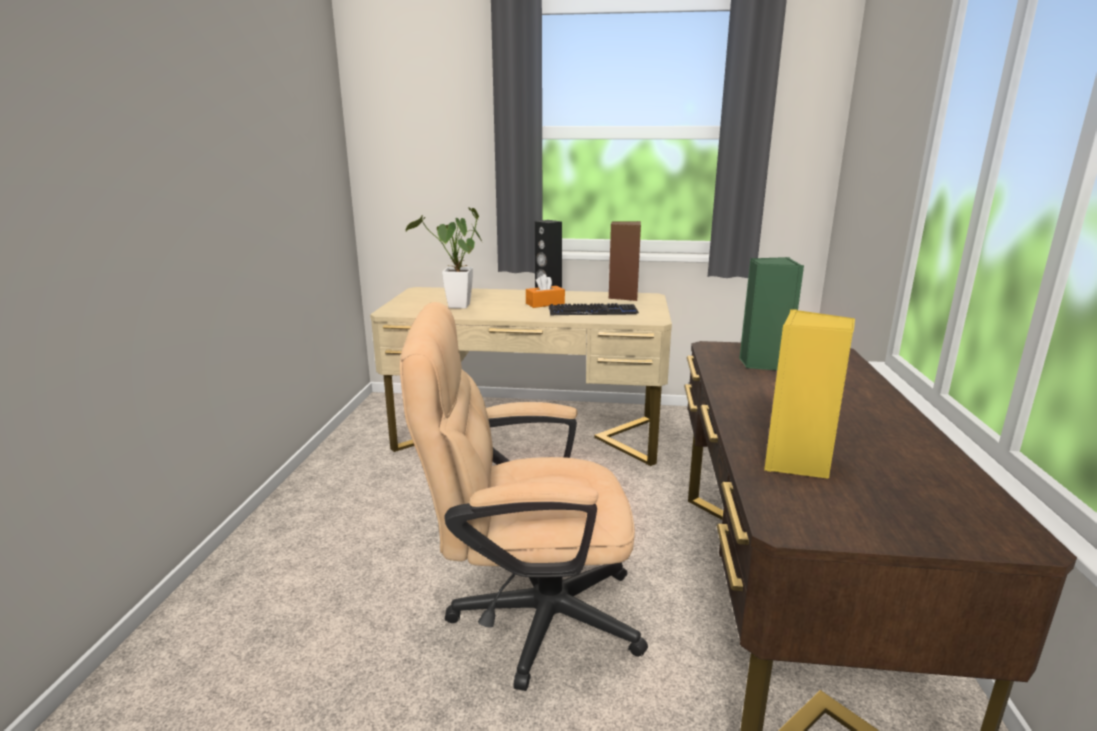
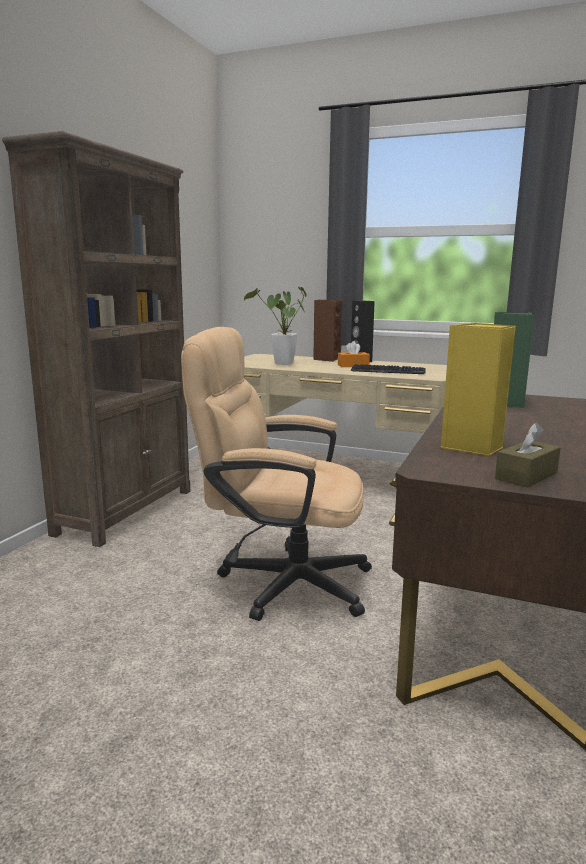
camera: 15 degrees right, 5 degrees down
brown speaker [608,221,641,301] -> brown speaker moved to [313,300,343,362]
none -> brown bookcase [2,131,190,547]
none -> brown tissue box [495,422,561,488]

